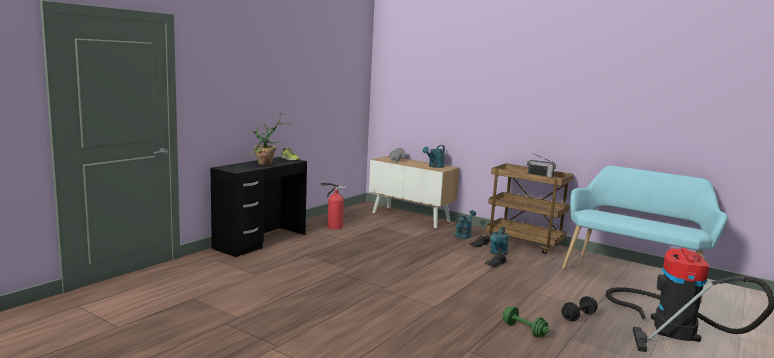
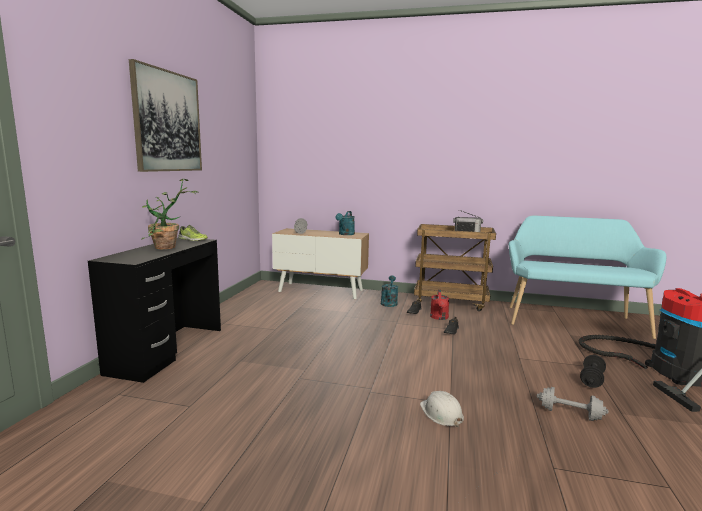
camera: 20 degrees left, 0 degrees up
fire extinguisher [321,183,346,229] -> none
turquoise watering can [490,227,509,255] -> red watering can [430,290,449,320]
green dumbbell [503,307,549,337] -> grey dumbbell [537,387,609,421]
none -> picture [129,59,202,172]
none -> white hard hat [420,391,464,427]

